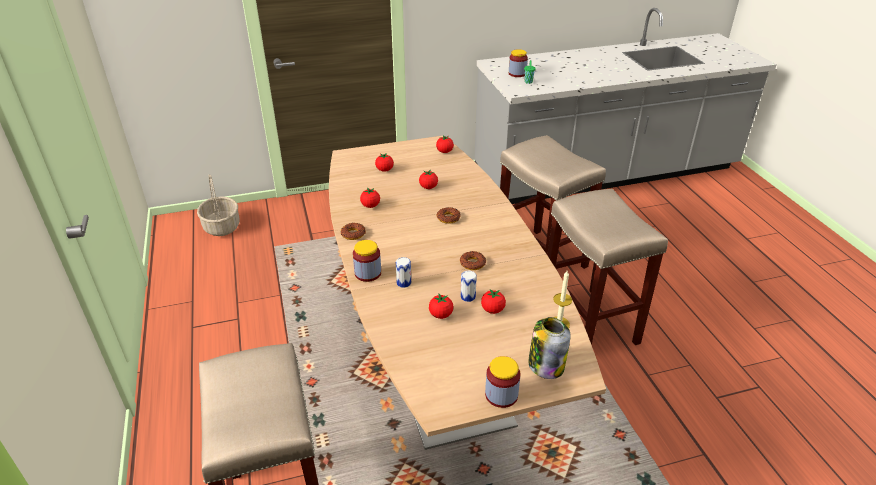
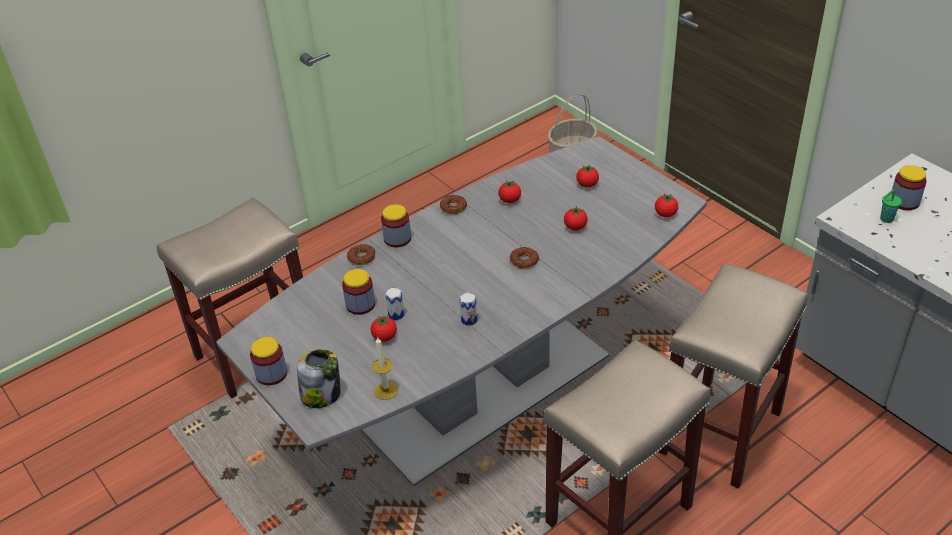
camera: 70 degrees right, 5 degrees up
brown dining table [329,136,606,450] -> grey dining table [216,136,707,486]
can [396,257,411,288] -> can moved to [459,293,478,326]
tomato [429,293,453,319] -> jar [342,269,375,315]
donut [460,251,486,270] -> donut moved to [347,244,375,265]

